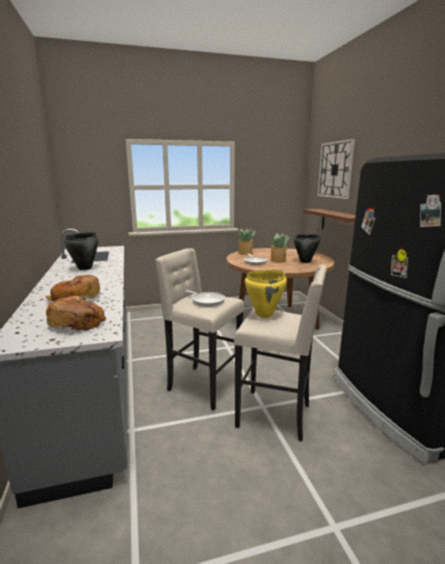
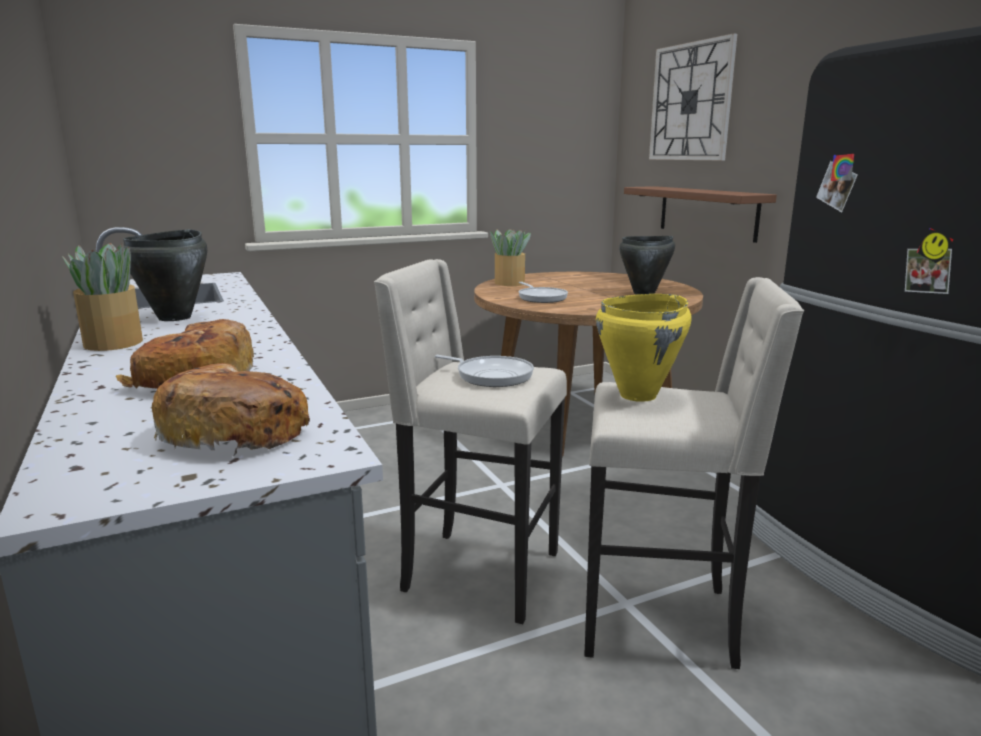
camera: 10 degrees left, 0 degrees up
potted plant [271,233,289,263] -> potted plant moved to [62,243,143,351]

